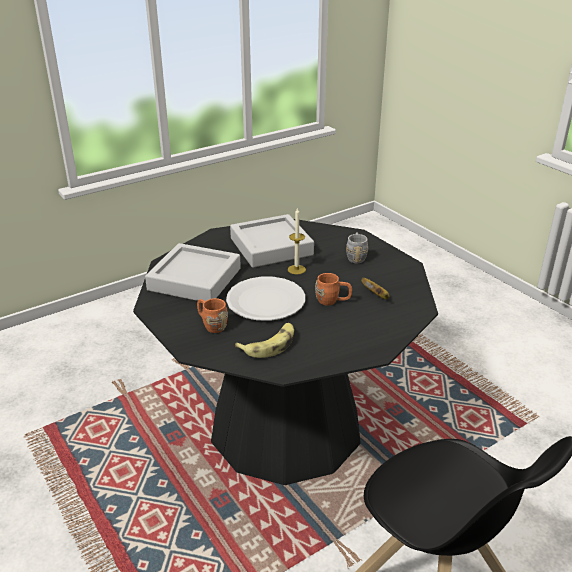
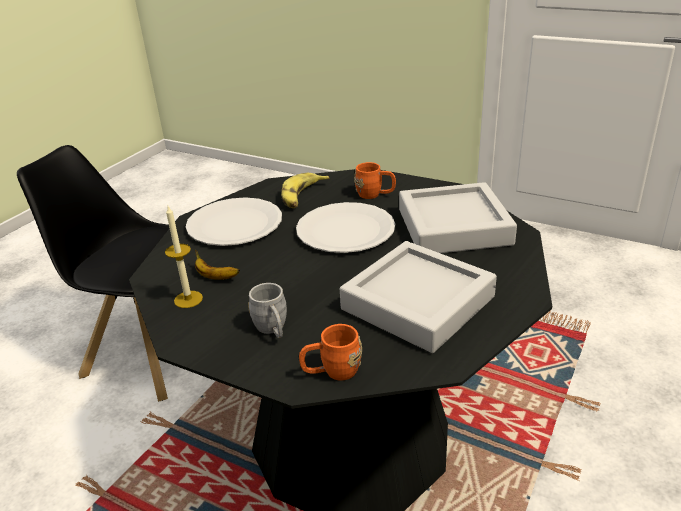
camera: 155 degrees right, 0 degrees up
candle [288,207,306,275] -> candle moved to [165,206,203,308]
orange mug [315,273,352,306] -> orange mug moved to [299,324,362,381]
none -> white plate [186,197,282,246]

